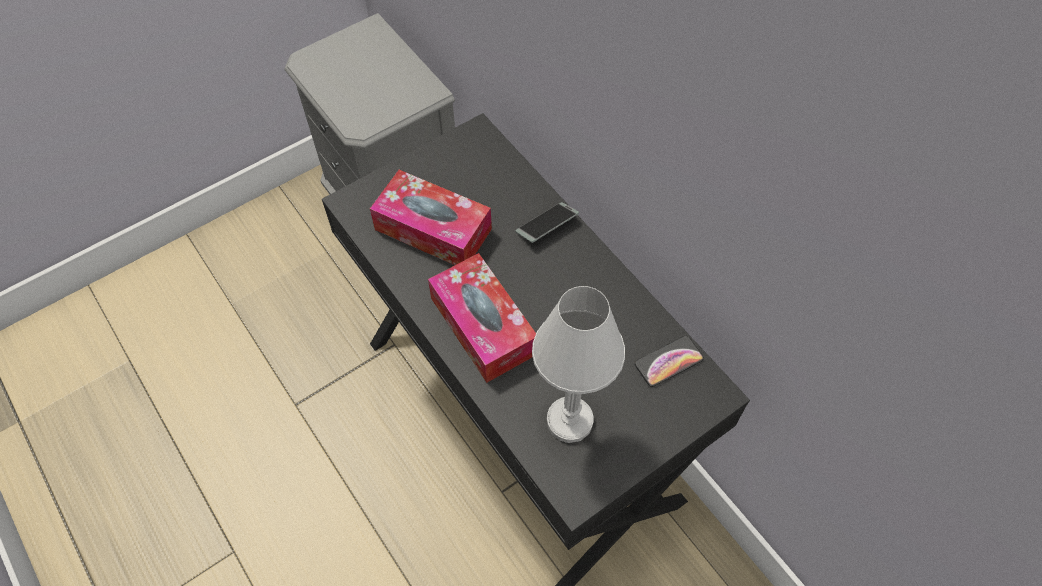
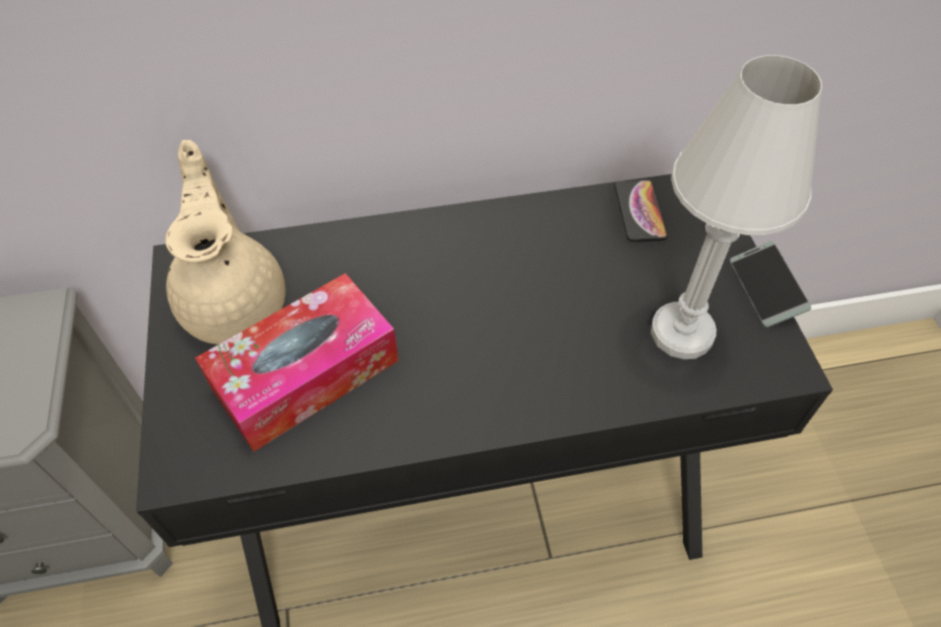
camera: 65 degrees left, 5 degrees down
tissue box [428,253,536,383] -> none
phone [515,202,579,243] -> phone moved to [730,241,811,327]
none -> beige teapot [165,140,286,345]

